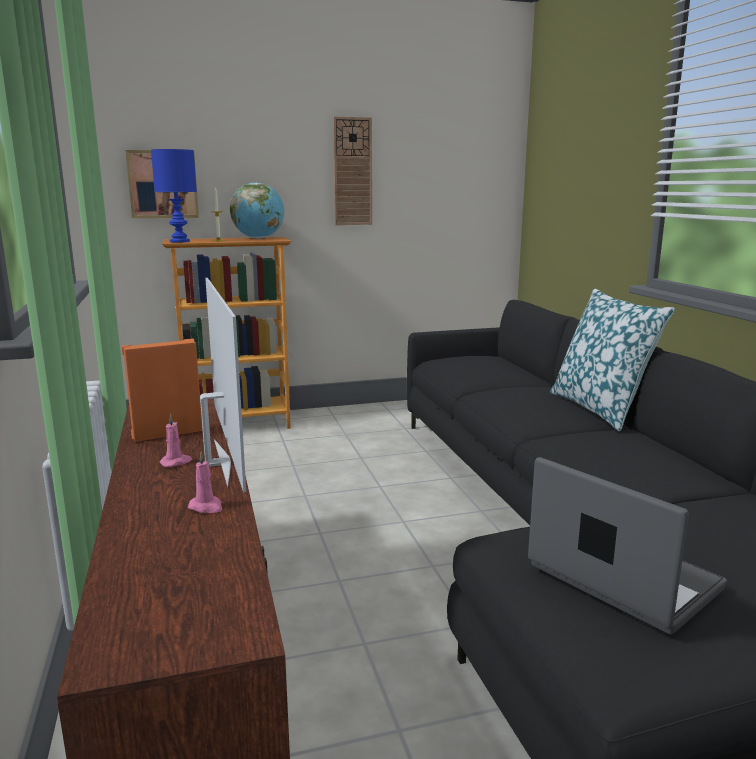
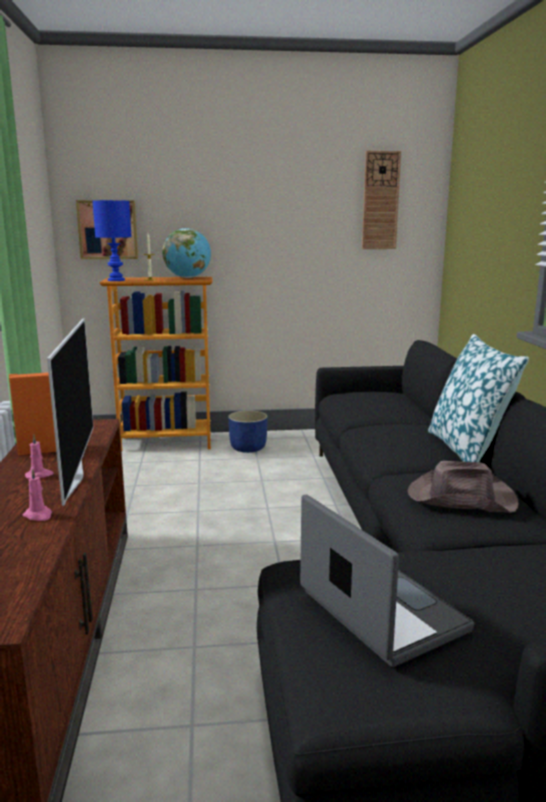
camera: 10 degrees right, 0 degrees up
wall clock [333,116,372,225] -> wall clock moved to [362,151,401,249]
none -> blue planter [228,410,268,453]
none -> brown hat [408,461,519,513]

